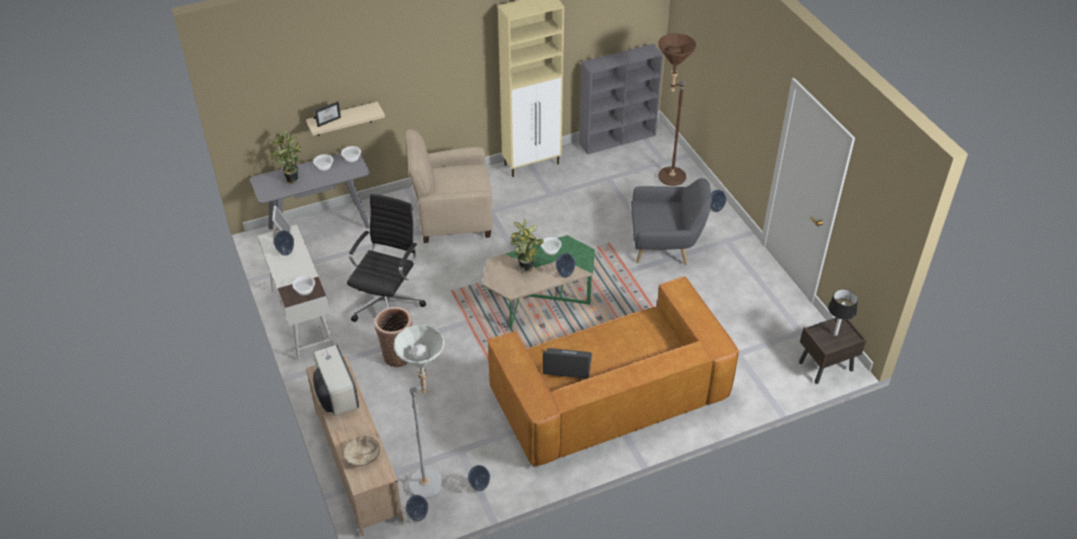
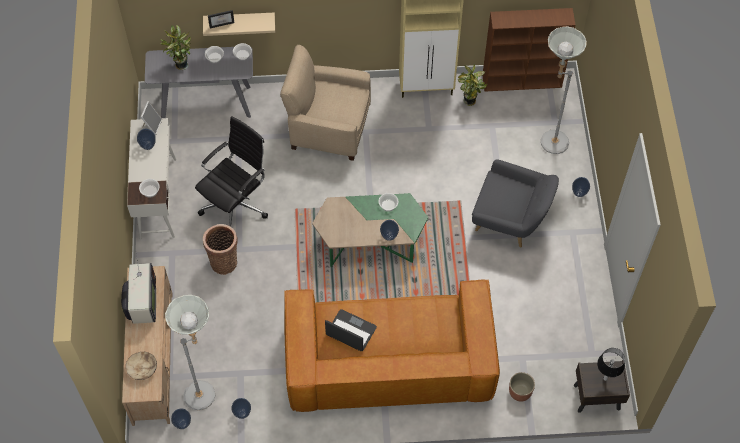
camera: 20 degrees right, 15 degrees up
potted plant [510,219,544,273] -> potted plant moved to [458,64,487,106]
grey bookcase [579,44,663,155] -> brown bookcase [482,8,576,92]
brown floor lamp [658,33,696,186] -> grey floor lamp [541,26,587,154]
none -> planter [509,372,535,402]

